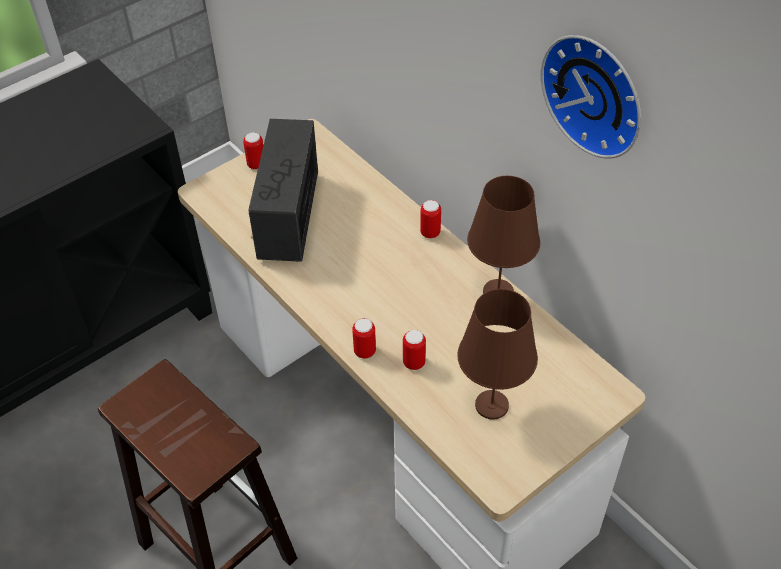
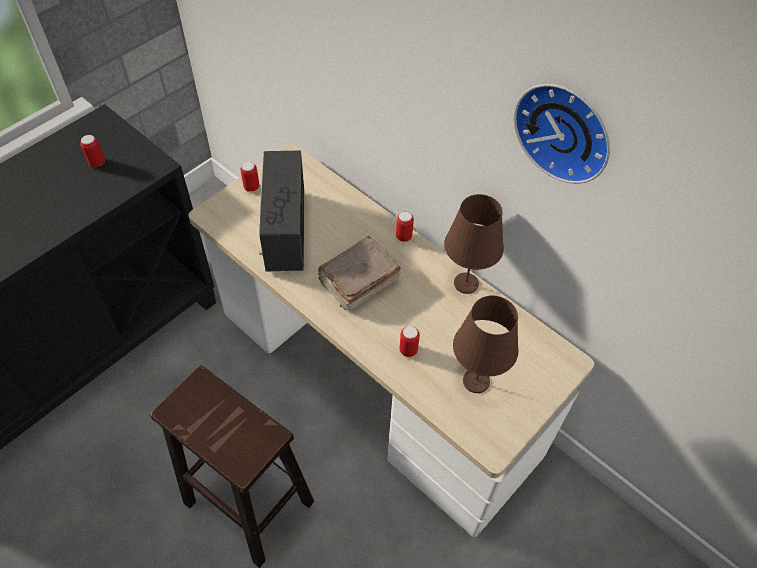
camera: 10 degrees left, 5 degrees up
can [352,318,376,358] -> can moved to [80,135,105,167]
none -> brown book [317,236,401,311]

